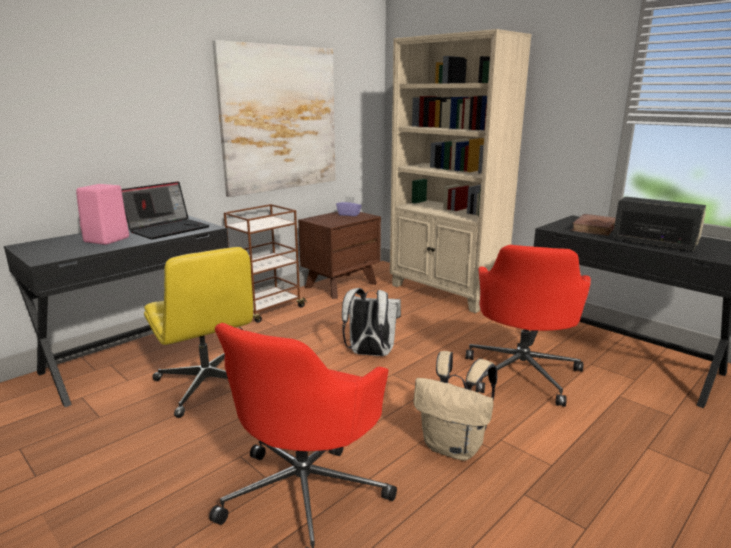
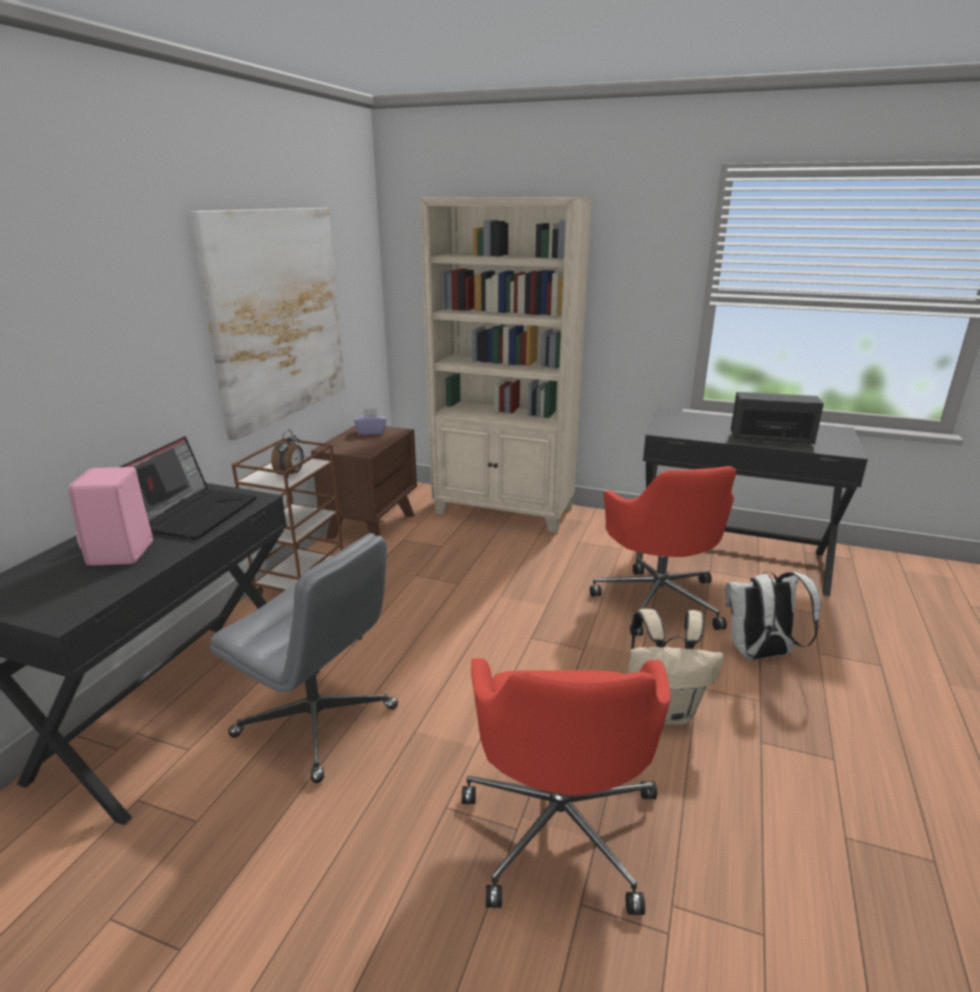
camera: 25 degrees left, 5 degrees up
yellow office chair [144,247,253,418] -> grey office chair [210,533,398,783]
white backpack [342,288,401,356] -> white backpack moved to [725,571,820,660]
brown book [571,214,616,236] -> none
none -> alarm clock [271,430,304,478]

